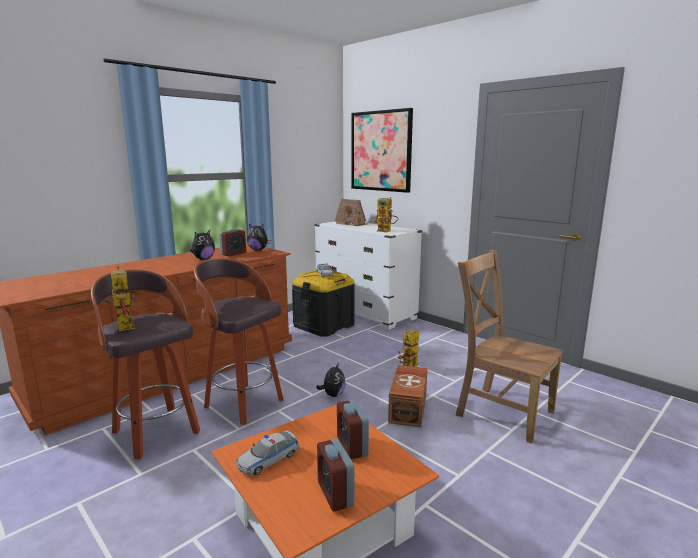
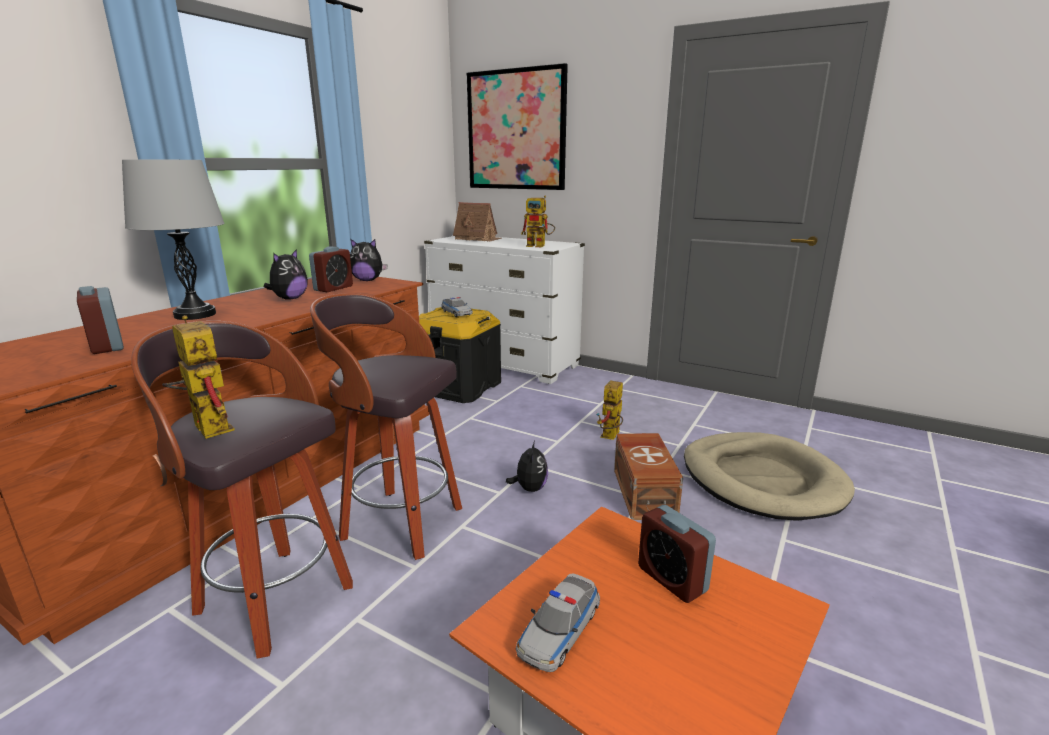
camera: 15 degrees left, 5 degrees up
alarm clock [317,439,354,512] -> alarm clock moved to [77,286,124,354]
brown chair [456,250,563,444] -> beige dog bed [684,432,855,521]
none -> grey table lamp [122,160,224,320]

